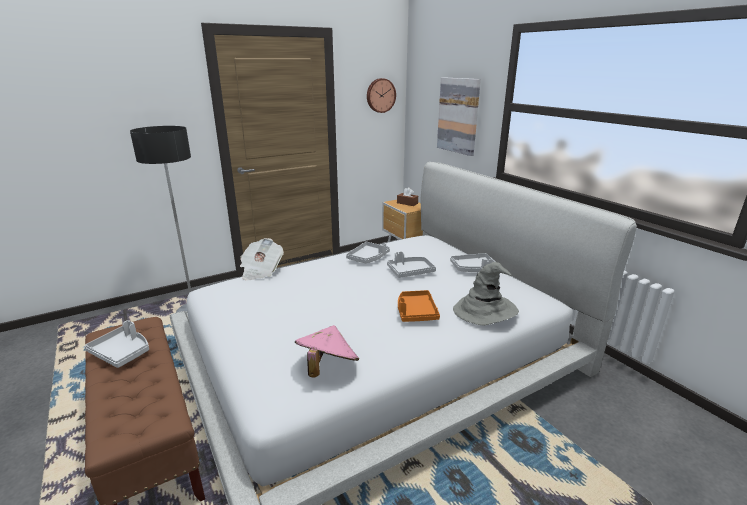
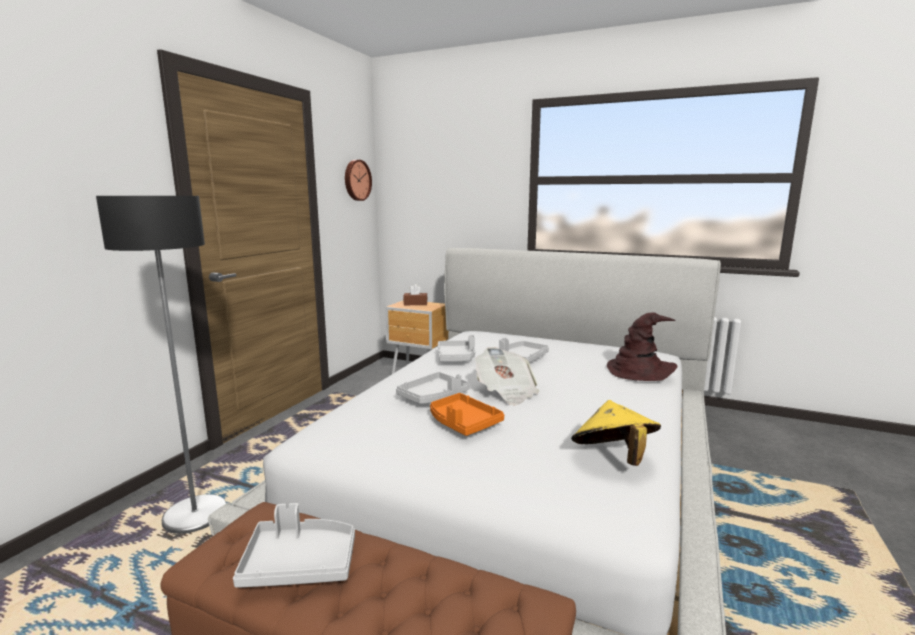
camera: 35 degrees left, 10 degrees down
newspaper [240,238,284,280] -> newspaper moved to [475,347,539,406]
pink hat [295,325,359,378] -> yellow hat [571,400,661,466]
orange tray [398,290,440,322] -> orange tray moved to [430,393,504,436]
picture [437,77,481,156] -> none
grey tray [450,253,495,272] -> grey tray moved to [396,372,470,404]
grey hat [453,262,519,326] -> brown hat [607,312,678,381]

